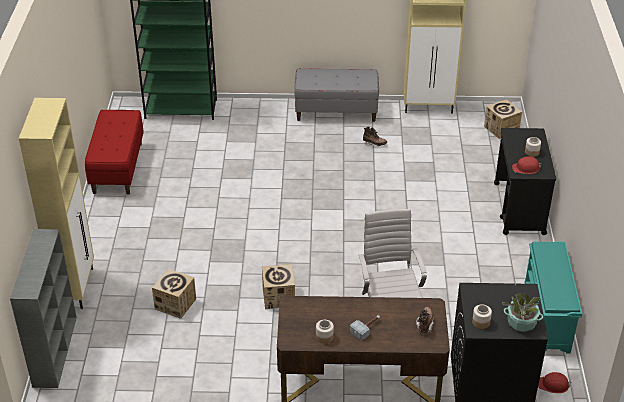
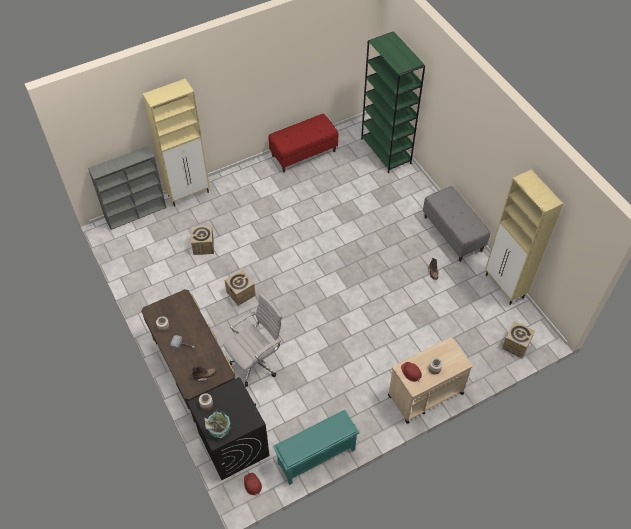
camera: 60 degrees right, 15 degrees up
black cart [494,128,556,235] -> beige cart [388,337,473,424]

